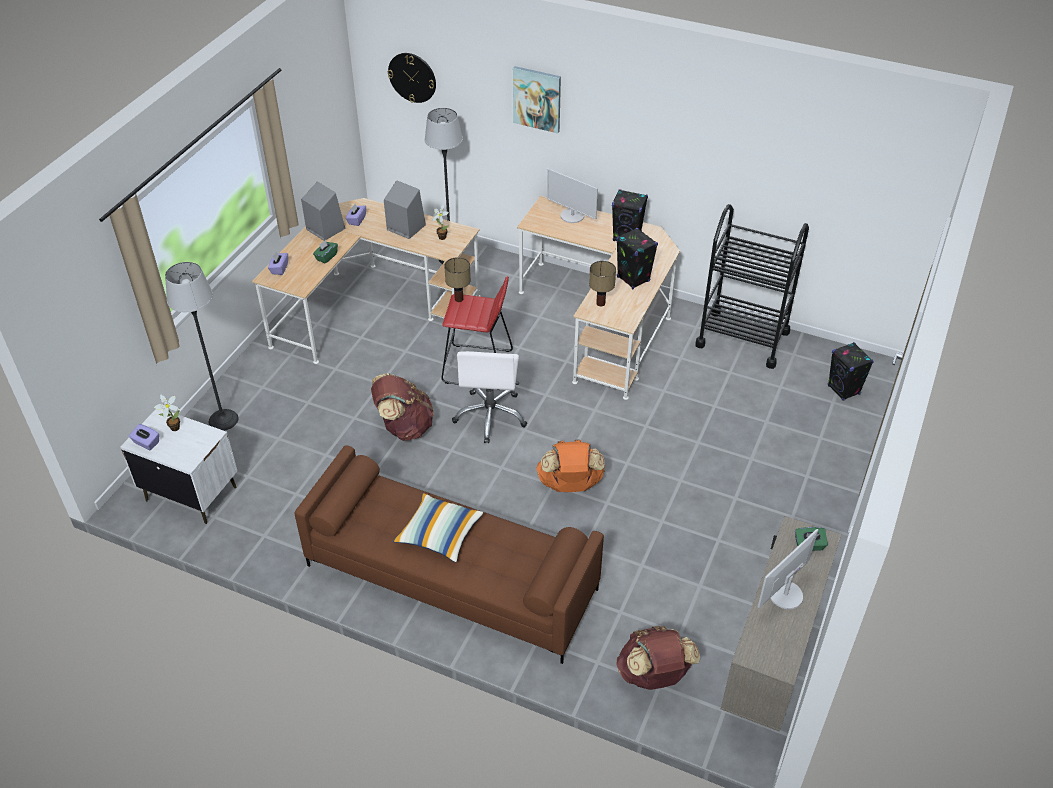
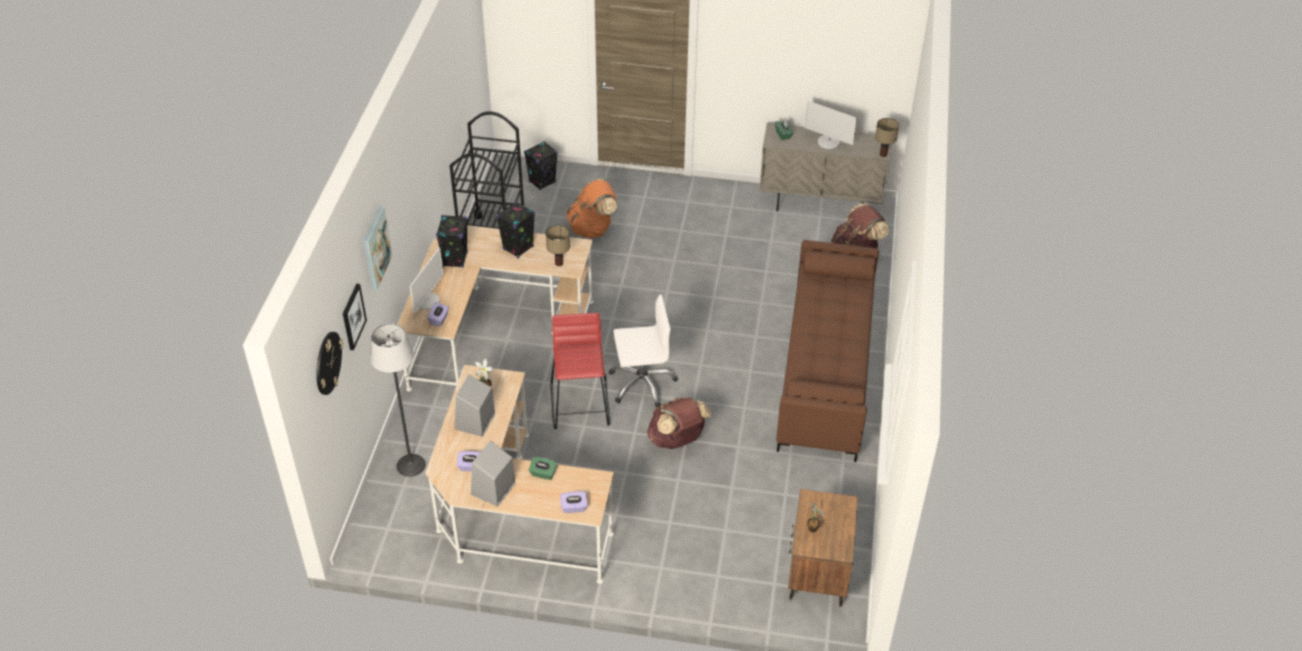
camera: 105 degrees left, 0 degrees up
white nightstand [120,409,238,524] -> brown nightstand [788,489,858,607]
purple tissue box [129,424,159,450] -> purple tissue box moved to [427,302,449,327]
floor lamp [165,262,239,431] -> none
pillow [393,493,483,562] -> none
table lamp [444,257,471,302] -> table lamp moved to [875,118,899,157]
orange backpack [536,440,605,492] -> orange backpack moved to [566,179,617,238]
none -> picture [343,284,367,350]

